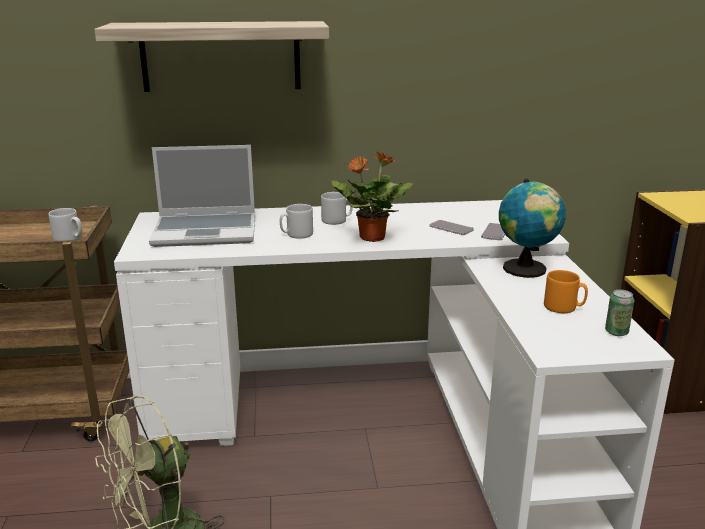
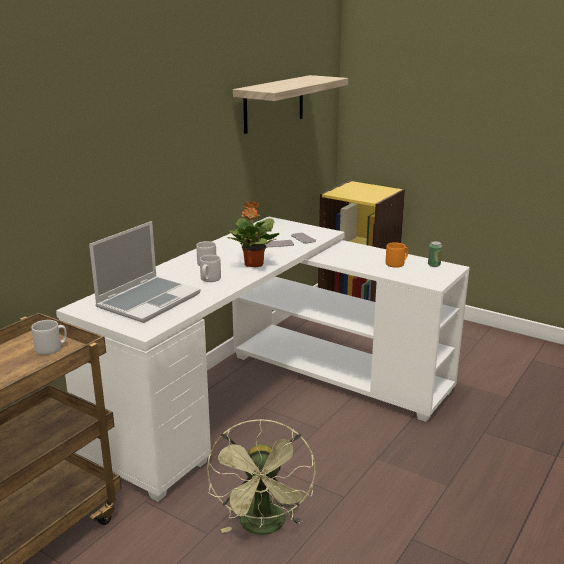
camera: 50 degrees left, 0 degrees up
shelf [94,21,329,92] -> shelf moved to [233,75,348,134]
globe [499,179,566,278] -> none

